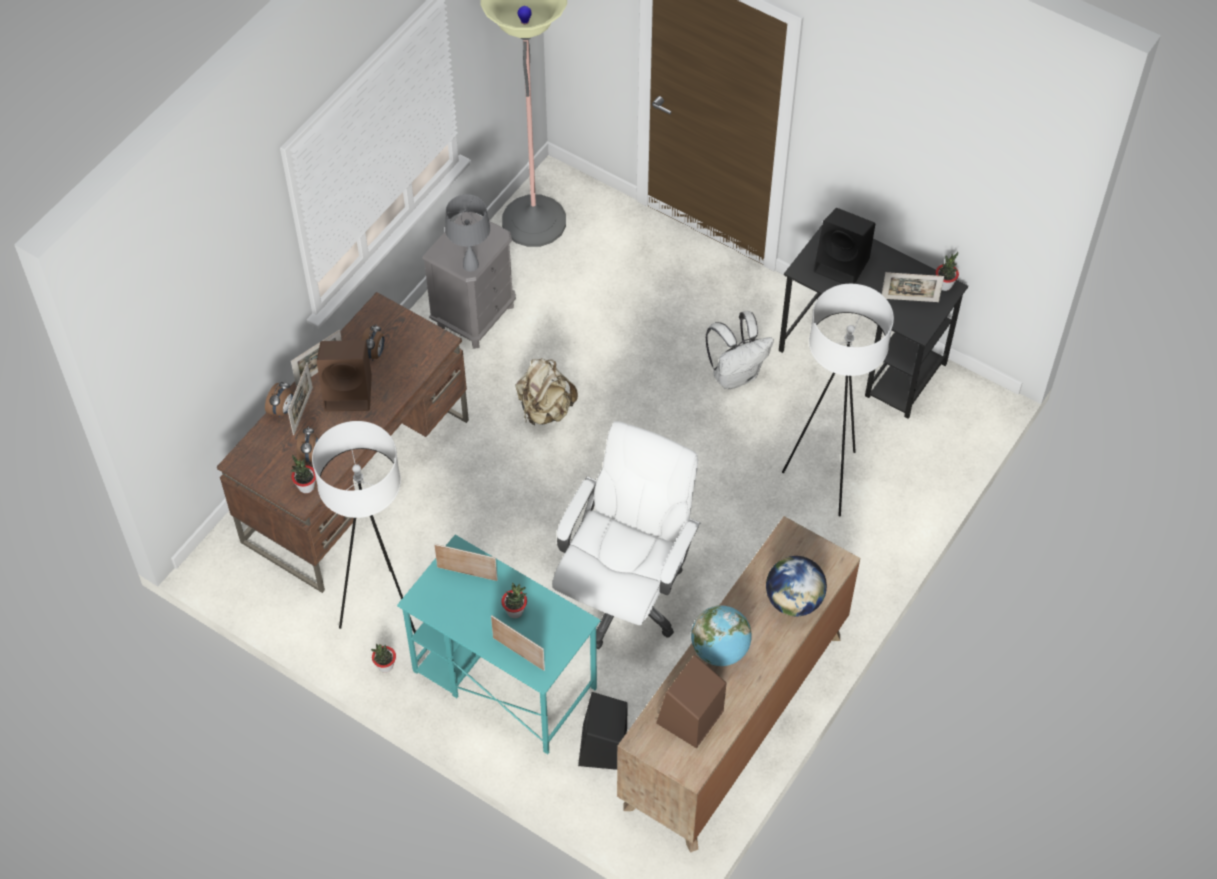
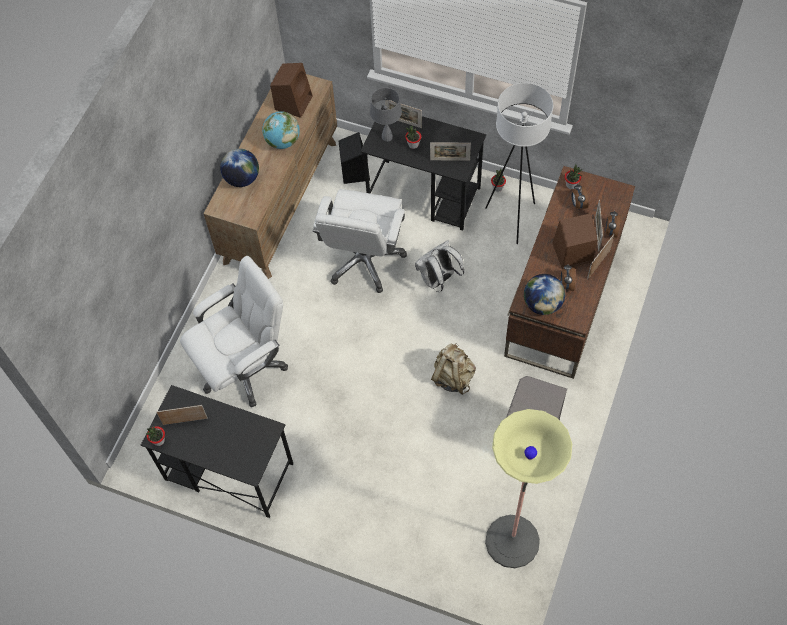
camera: 170 degrees right, 5 degrees up
turquoise desk [397,535,600,754] -> black desk [360,105,486,230]
grey table lamp [445,194,490,272] -> grey table lamp moved to [370,88,402,142]
white backpack [706,311,774,389] -> white backpack moved to [415,240,464,292]
white floor lamp [782,284,894,516] -> white office chair [180,256,288,407]
black speaker [814,208,875,284] -> none
none -> globe [524,274,565,315]

